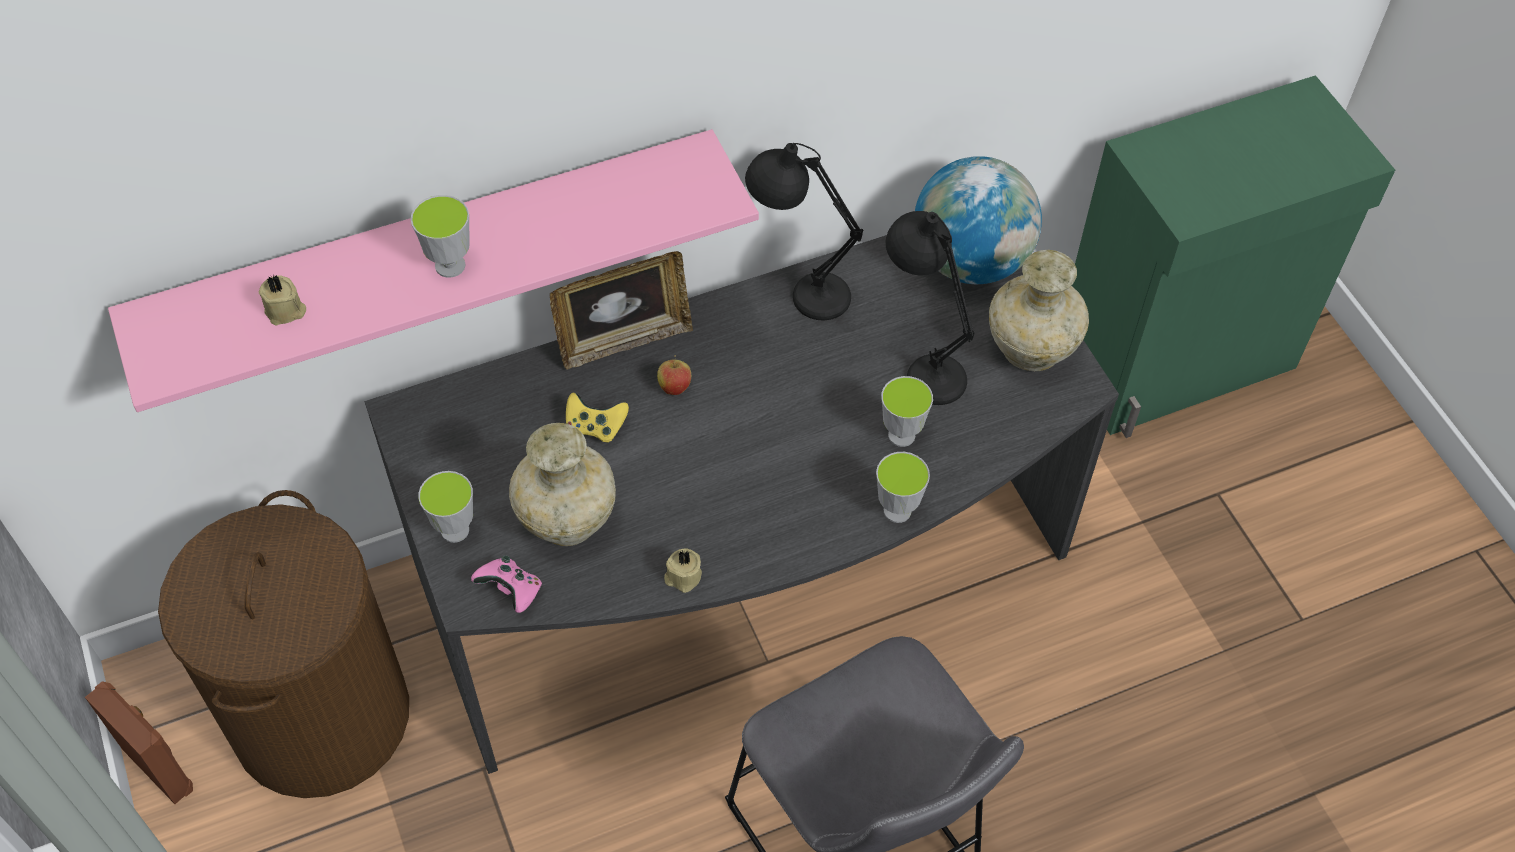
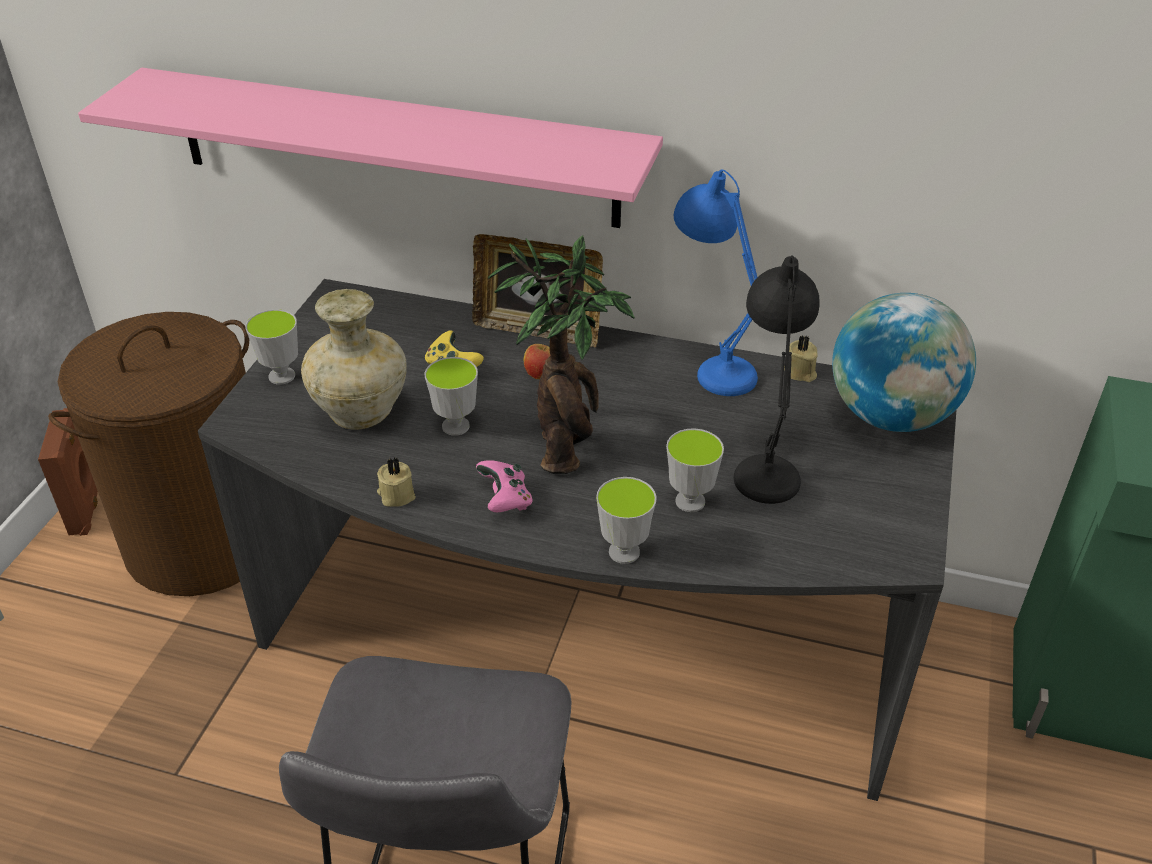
camera: 40 degrees right, 15 degrees down
beige candle [259,275,306,325] -> beige candle moved to [784,335,818,382]
cup [411,195,470,278] -> cup moved to [425,357,478,436]
pink game controller [471,556,542,613] -> pink game controller moved to [476,460,533,512]
black table lamp [745,143,863,320] -> blue table lamp [674,169,758,396]
beige vase [989,250,1089,371] -> none
none -> potted plant [488,236,635,474]

